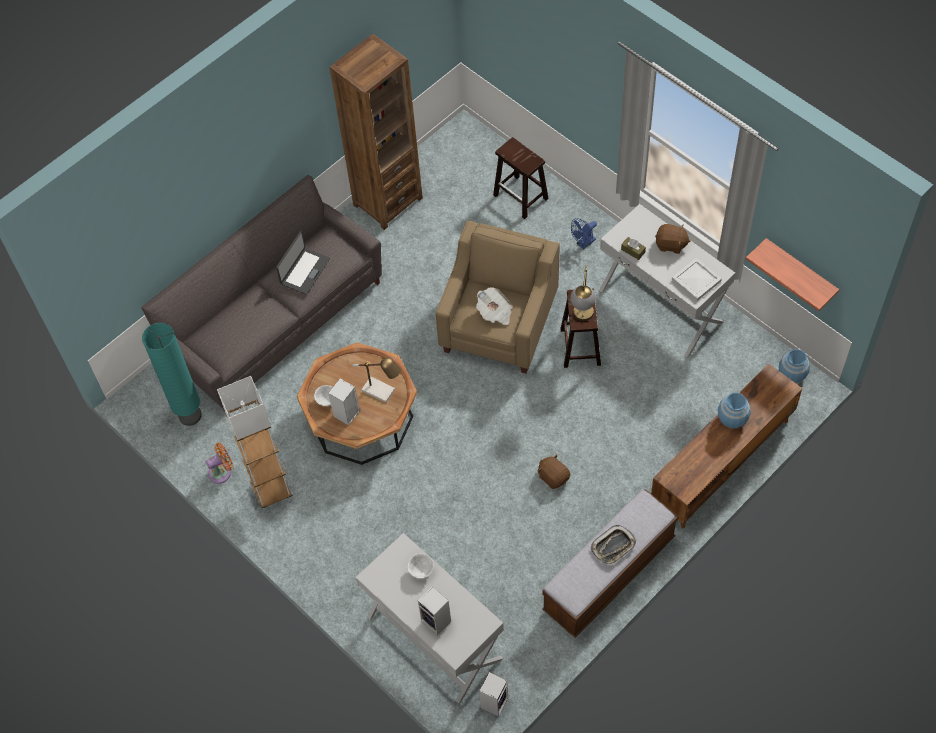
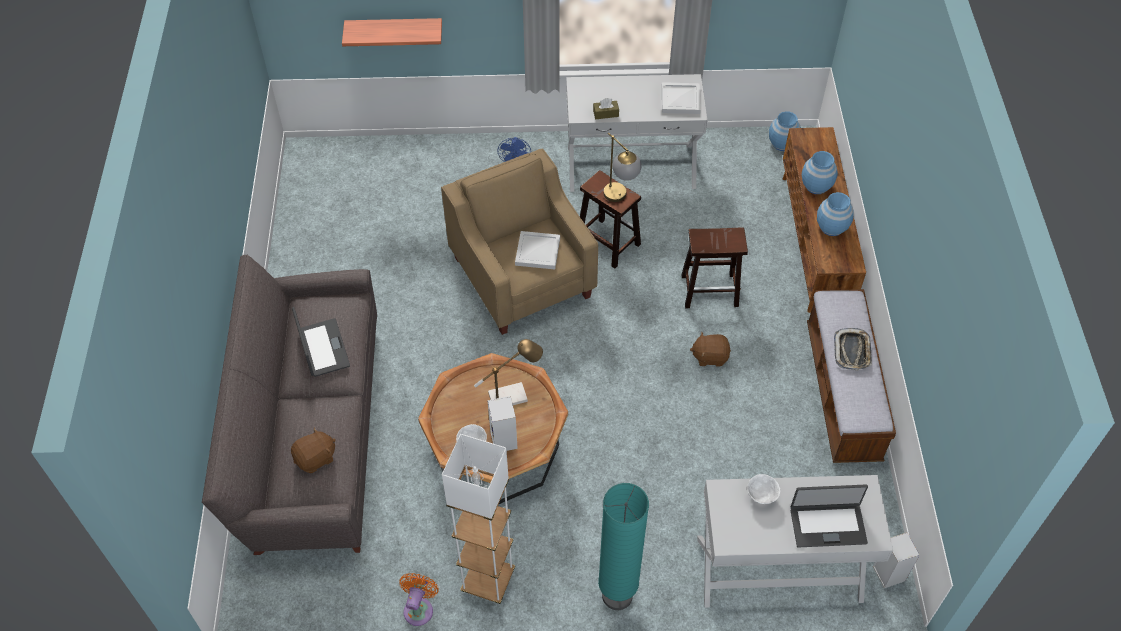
camera: 50 degrees left, 5 degrees down
turquoise floor lamp [142,323,202,426] -> turquoise floor lamp moved to [598,483,649,610]
brown bookcase [330,34,423,230] -> none
speaker [418,586,451,635] -> laptop [791,485,868,548]
newspaper [476,287,513,325] -> white tray [515,231,560,269]
brown stool [493,137,549,219] -> brown stool moved to [681,227,748,308]
brown plush toy [655,224,690,254] -> brown plush toy moved to [291,427,336,473]
shelf [746,238,839,311] -> shelf moved to [342,18,442,46]
none -> blue vase [817,192,854,236]

